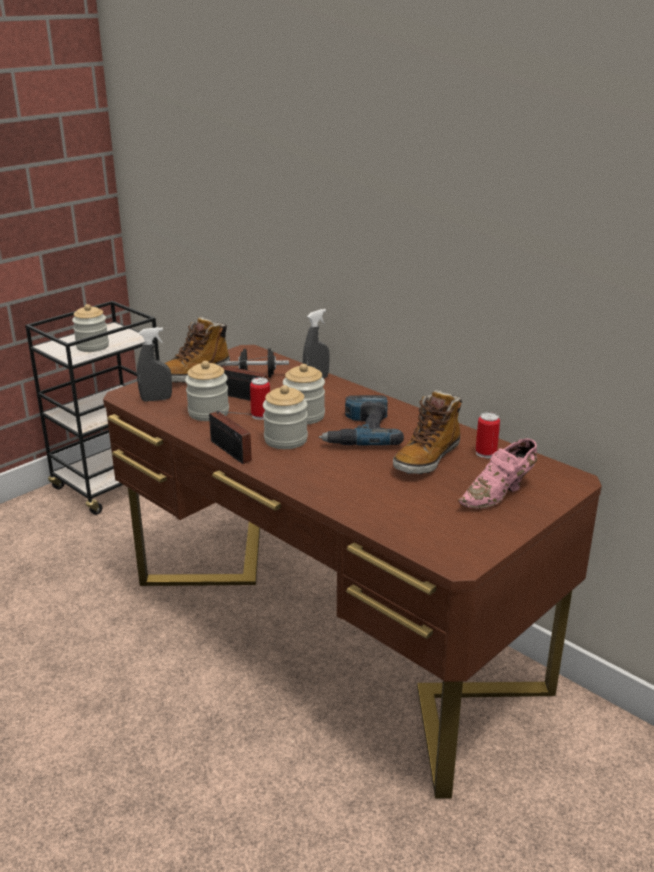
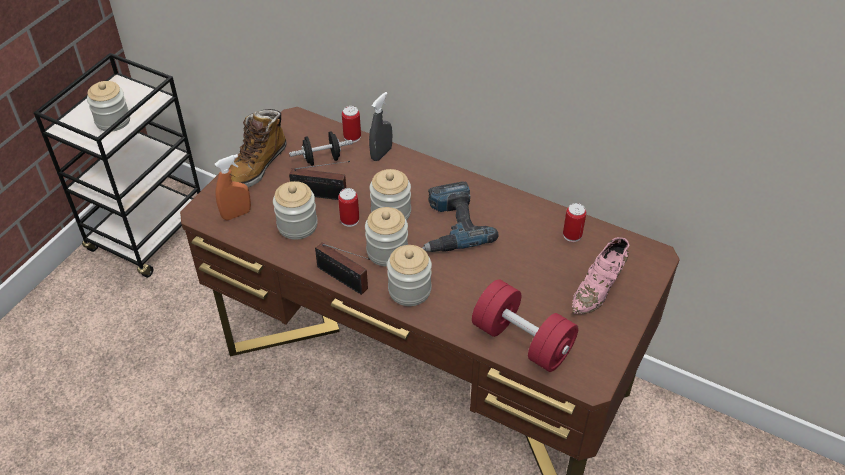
camera: 15 degrees left, 20 degrees up
grey spray bottle [137,327,172,402] -> orange spray bottle [215,154,251,220]
boot [393,390,462,474] -> none
none -> can [342,106,361,143]
none -> jar [387,245,432,306]
none -> red dumbbell [472,279,578,372]

